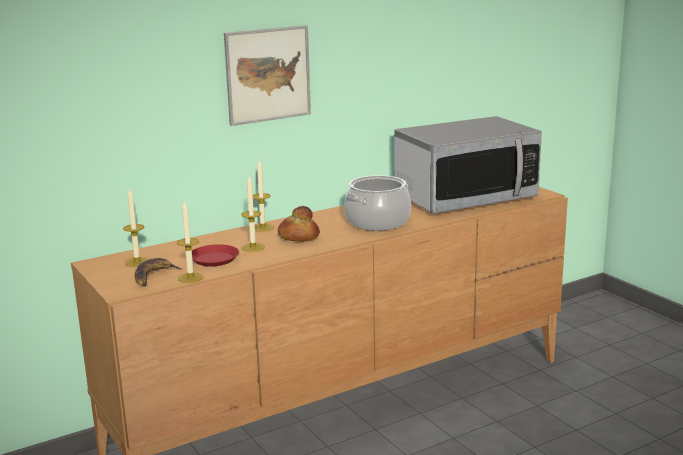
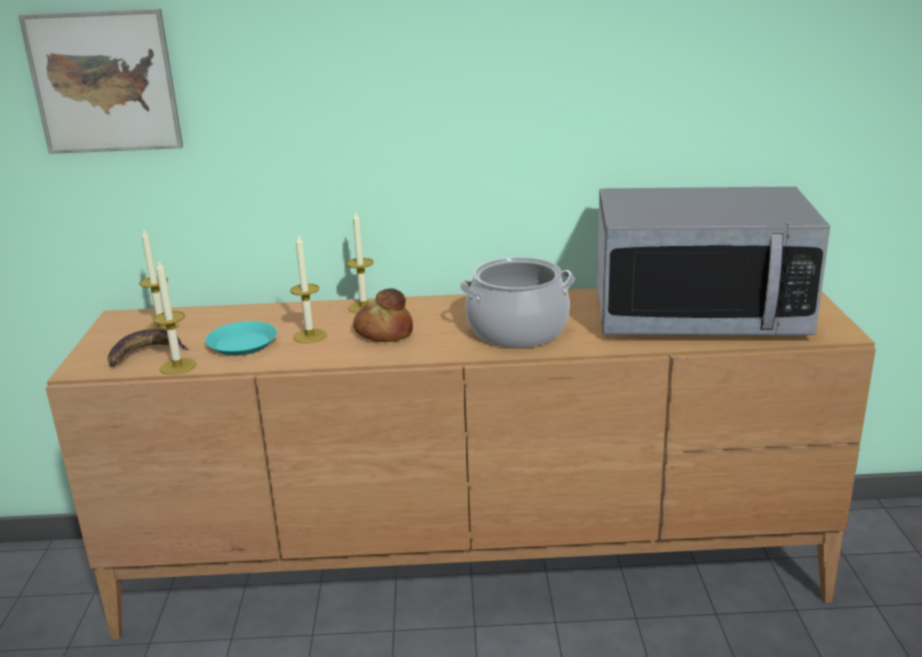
camera: 30 degrees right, 5 degrees up
red plate [192,244,239,266] -> turquoise plate [205,321,277,356]
picture [224,25,311,126] -> picture moved to [18,8,183,154]

